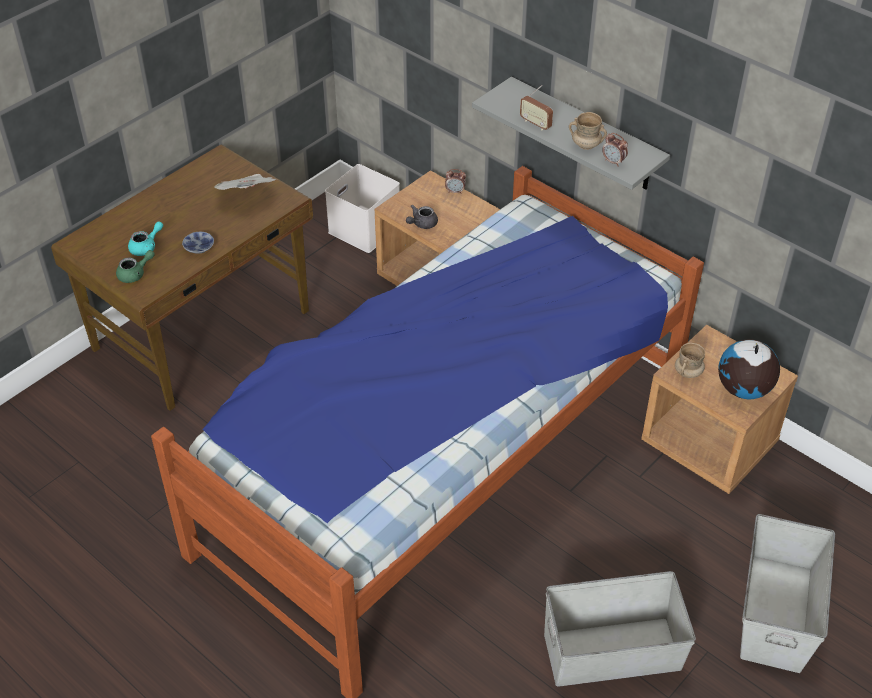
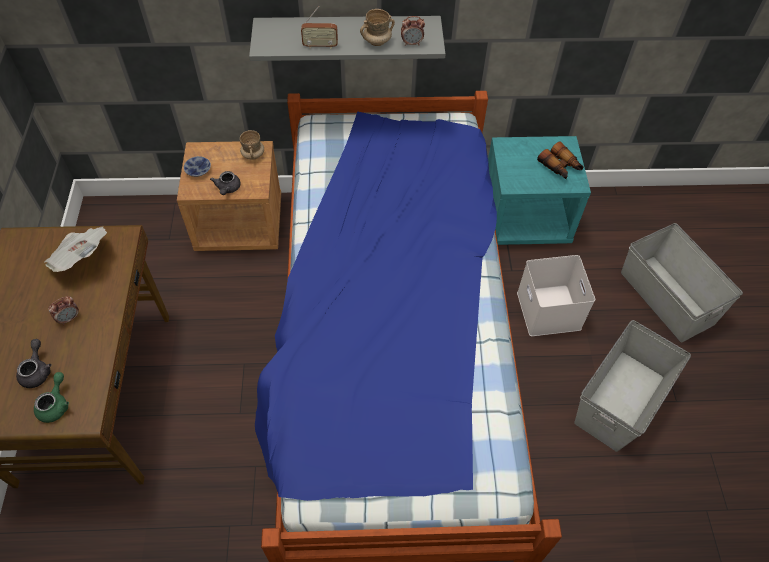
camera: 45 degrees left, 10 degrees up
turquoise teapot [128,221,163,256] -> grey teapot [16,339,52,388]
bowl [182,232,214,254] -> bowl moved to [184,156,211,177]
white storage box [325,164,400,253] -> white storage box moved to [517,255,595,336]
alarm clock [445,169,466,194] -> alarm clock moved to [48,296,79,325]
brown nightstand [641,325,798,494] -> turquoise nightstand [488,136,591,245]
beige mug [675,343,705,378] -> beige mug moved to [240,130,264,160]
globe [718,339,780,399] -> binoculars [537,141,583,179]

